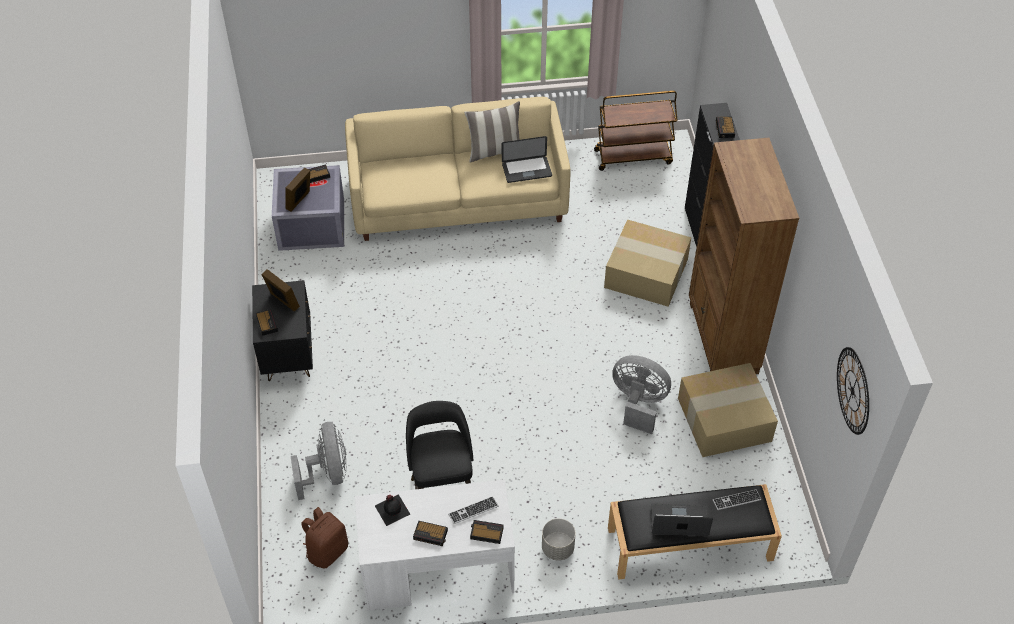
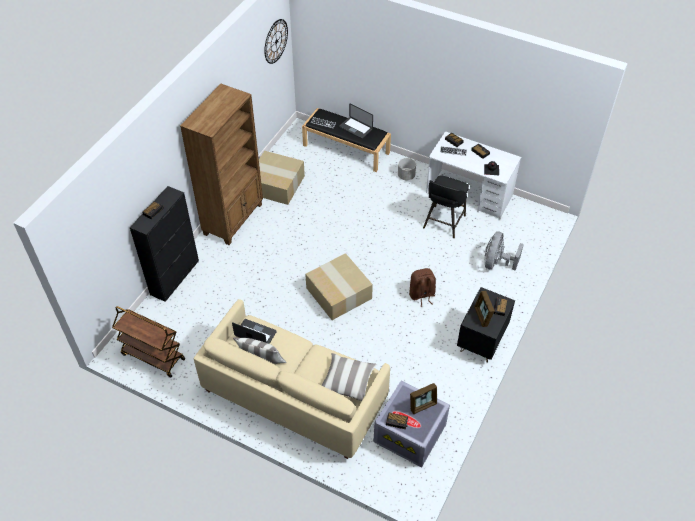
camera: 145 degrees left, 0 degrees up
brown backpack [301,507,348,568] -> brown backpack moved to [409,268,436,307]
cardboard box [604,219,691,307] -> cardboard box moved to [305,253,373,320]
grey fan [612,355,671,434] -> none
none -> pillow [322,353,377,401]

